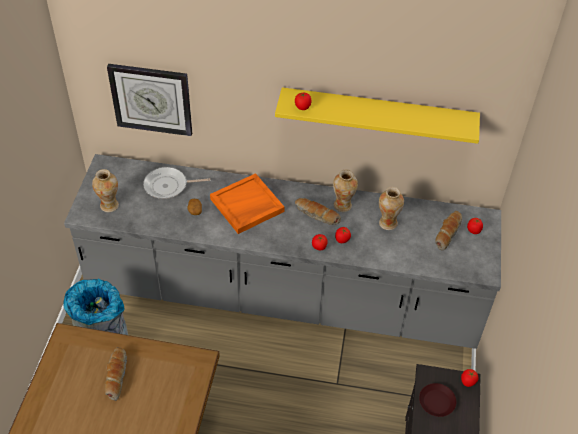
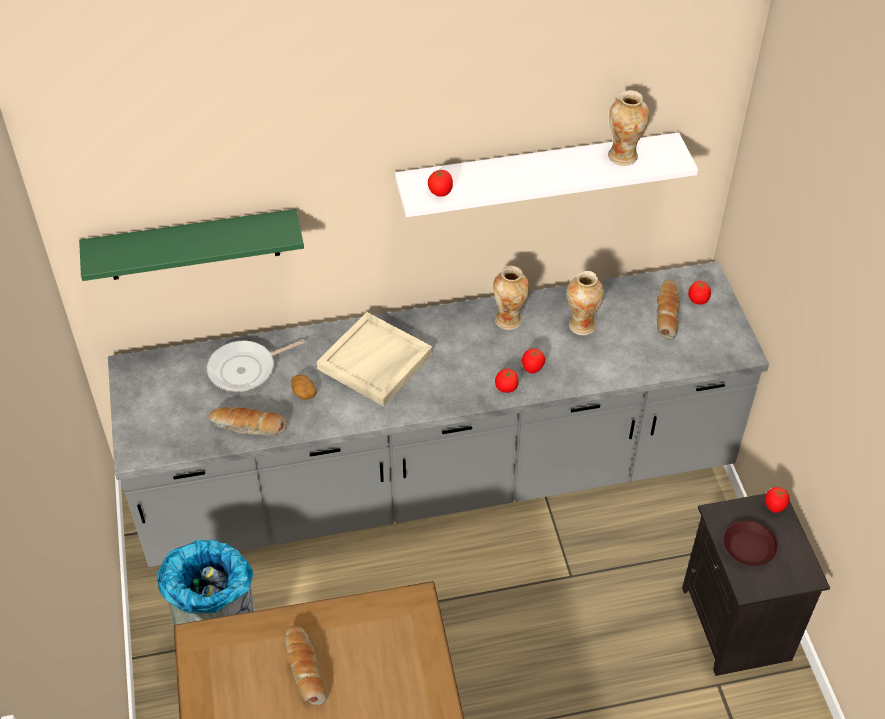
camera: 20 degrees left, 0 degrees up
vase [92,169,119,212] -> vase moved to [608,90,650,166]
wall clock [107,64,192,136] -> green shelf [79,209,304,281]
orange tray [210,173,285,234] -> beige tray [317,312,433,406]
yellow shelf [275,87,480,144] -> white shelf [395,133,698,217]
bread [295,198,341,225] -> bread moved to [209,407,287,436]

